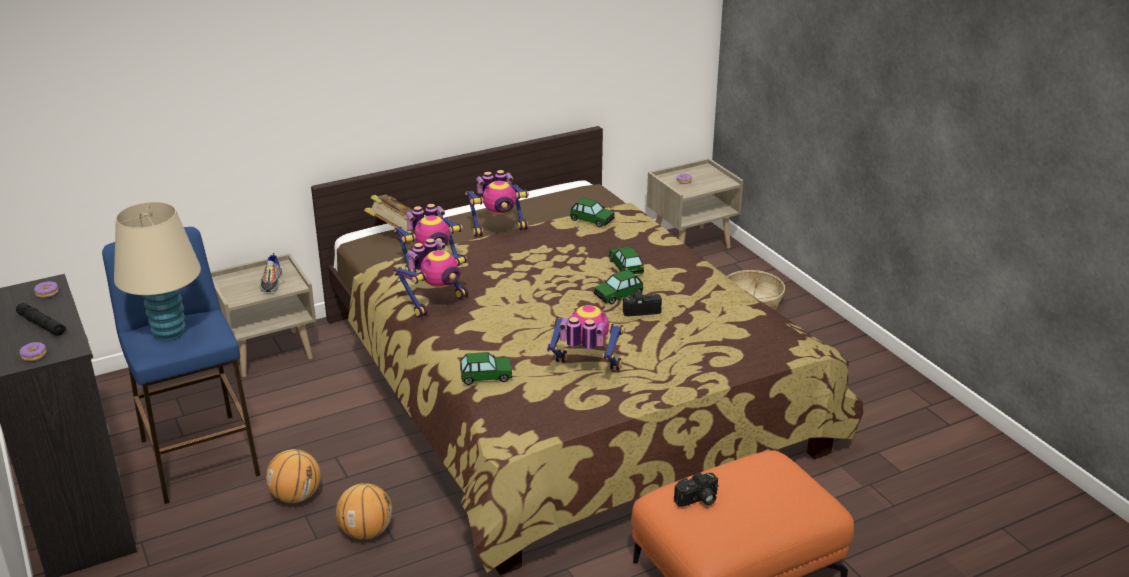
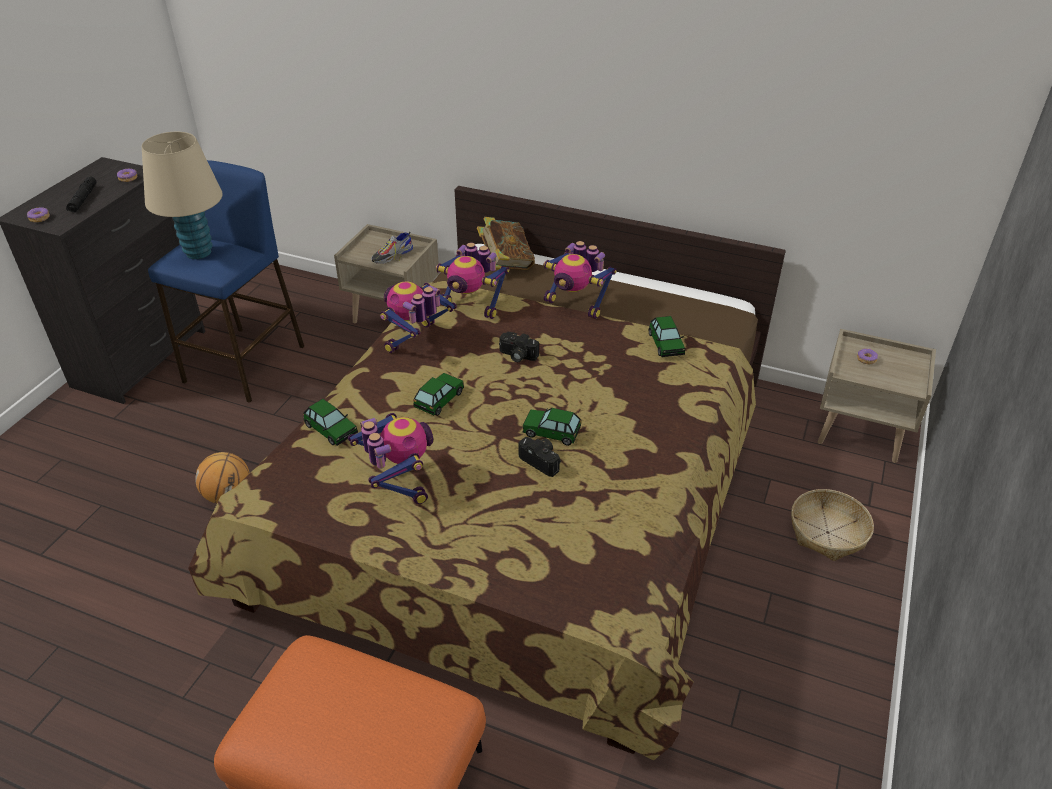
camera: 50 degrees right, 10 degrees up
basketball [266,449,321,503] -> none
toy robot [394,238,468,318] -> toy robot turned 120 degrees clockwise [380,282,457,353]
toy car [609,247,644,274] -> toy car moved to [413,373,464,416]
camera [674,472,718,507] -> camera moved to [499,332,539,362]

